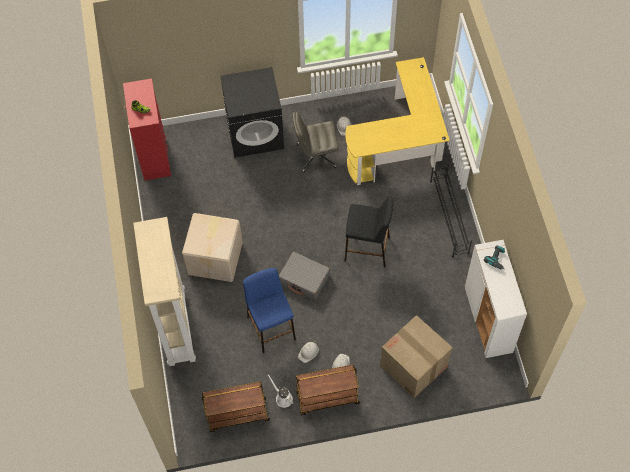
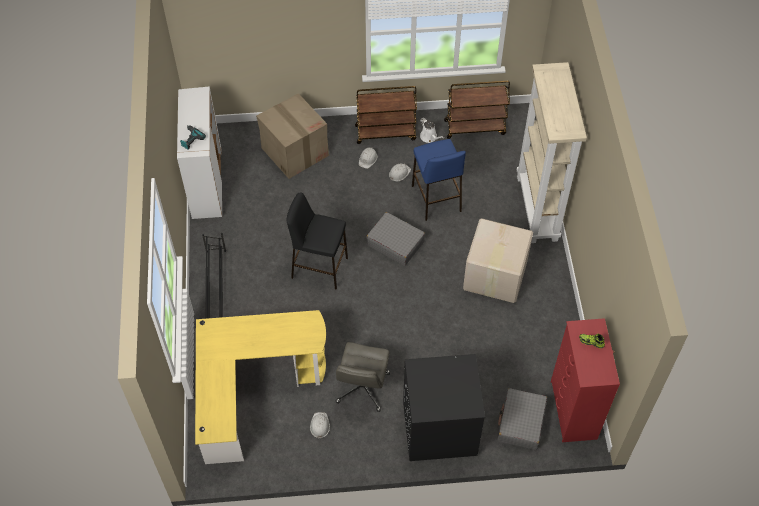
camera: 175 degrees left, 5 degrees down
grey office chair [293,112,339,172] -> grey office chair turned 105 degrees clockwise [335,342,390,412]
none -> grey suitcase [497,388,547,450]

